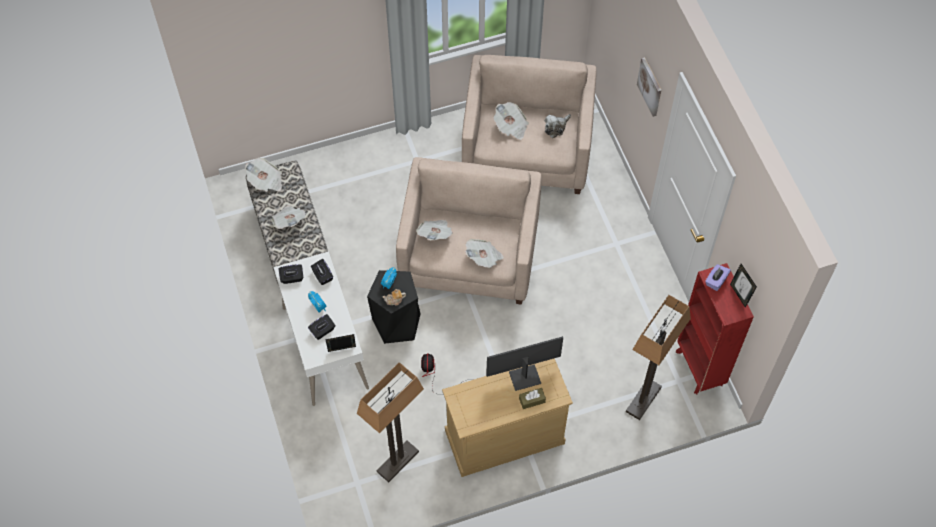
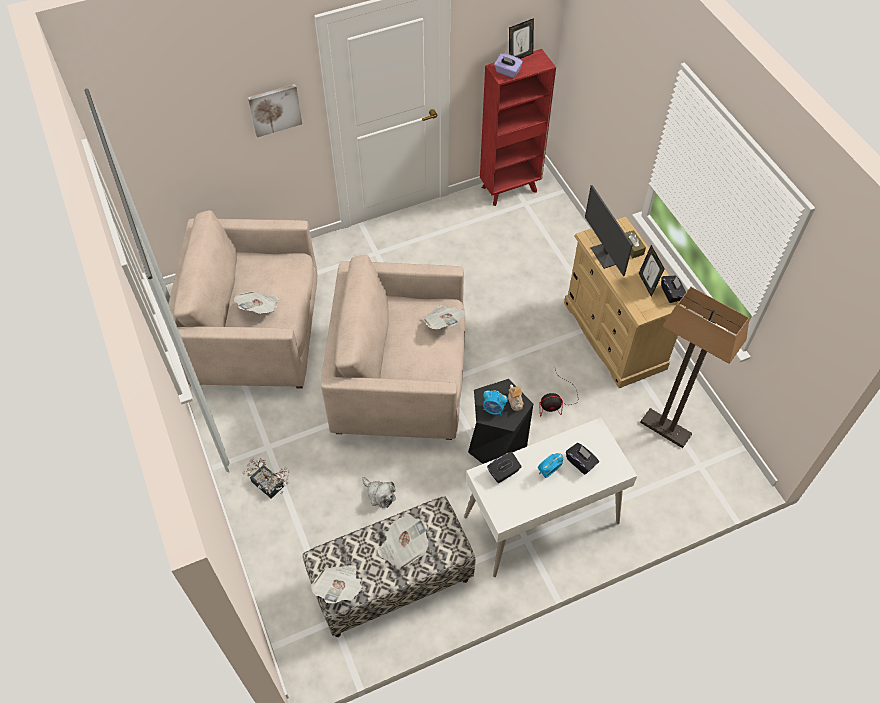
camera: 95 degrees left, 5 degrees down
black tissue box [278,264,303,284] -> black tissue box moved to [661,276,686,303]
picture frame [325,334,356,352] -> picture frame moved to [639,245,665,297]
newspaper [416,220,453,240] -> none
plush toy [545,114,571,138] -> plush toy moved to [362,477,396,508]
floor lamp [626,295,691,420] -> none
none -> potted plant [242,458,290,499]

